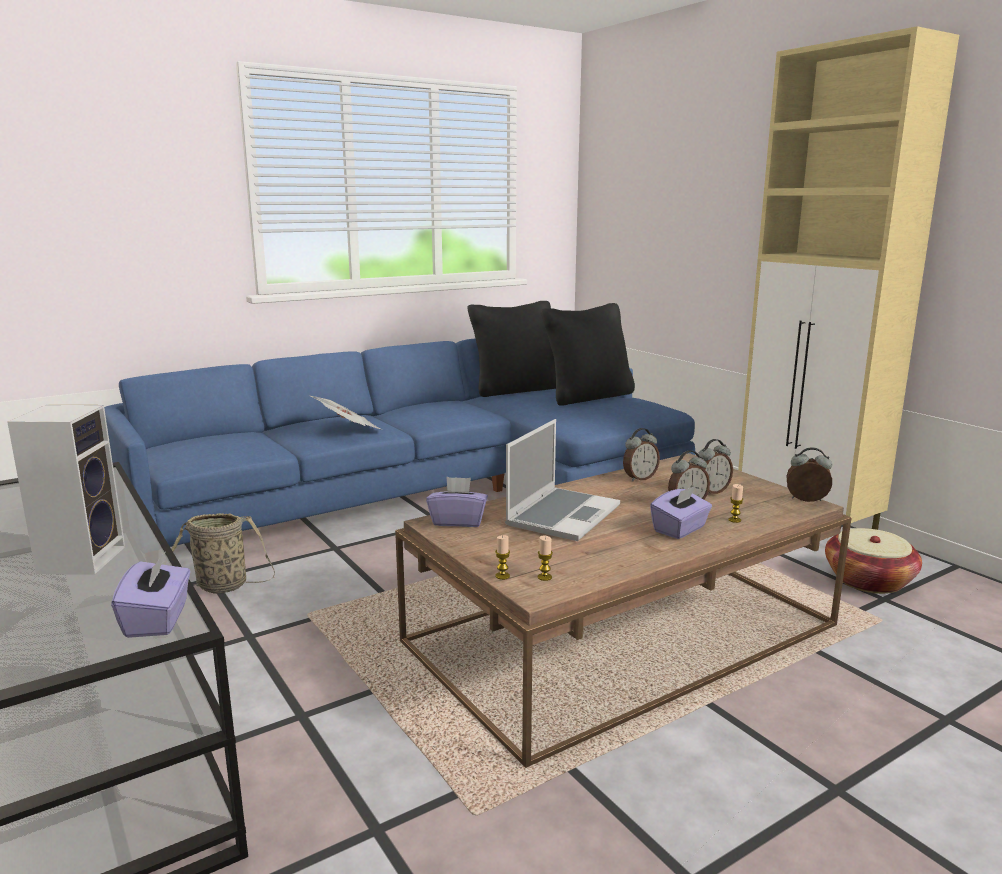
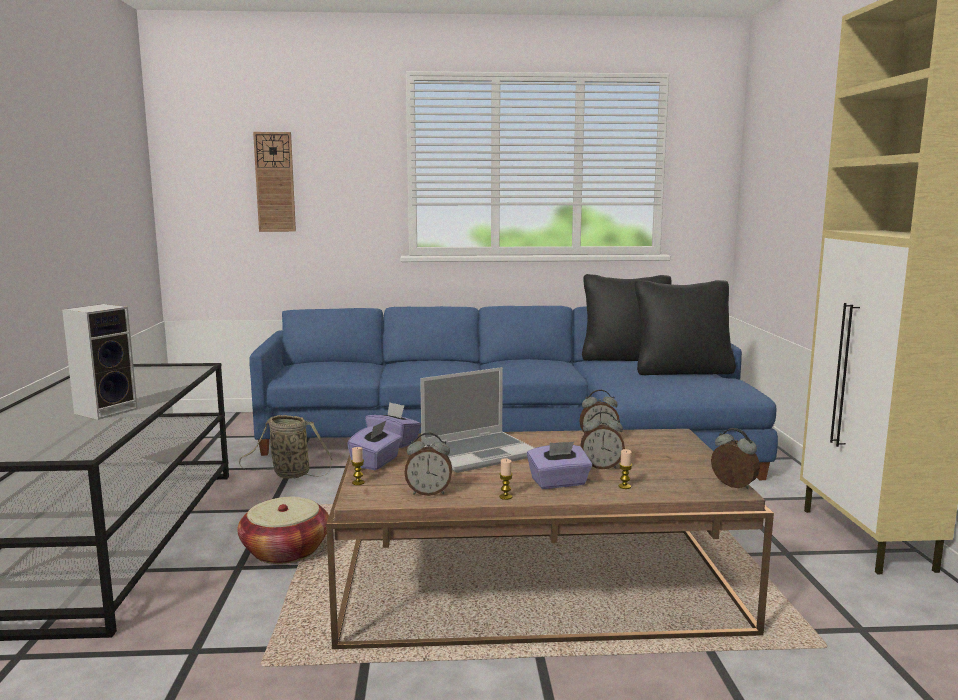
camera: 30 degrees right, 5 degrees down
purple tissue box [111,551,191,638] -> purple tissue box moved to [347,421,402,470]
newspaper [311,396,381,429] -> none
candle [538,536,553,581] -> candle moved to [499,458,513,500]
alarm clock [698,439,733,494] -> alarm clock moved to [404,432,452,496]
basket [825,528,922,594] -> basket moved to [237,497,329,564]
none -> wall clock [253,132,296,232]

